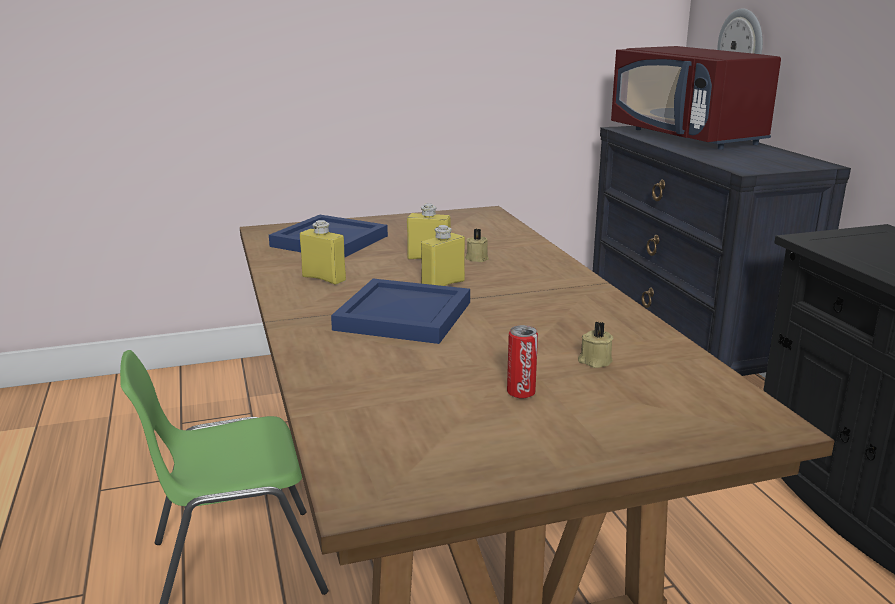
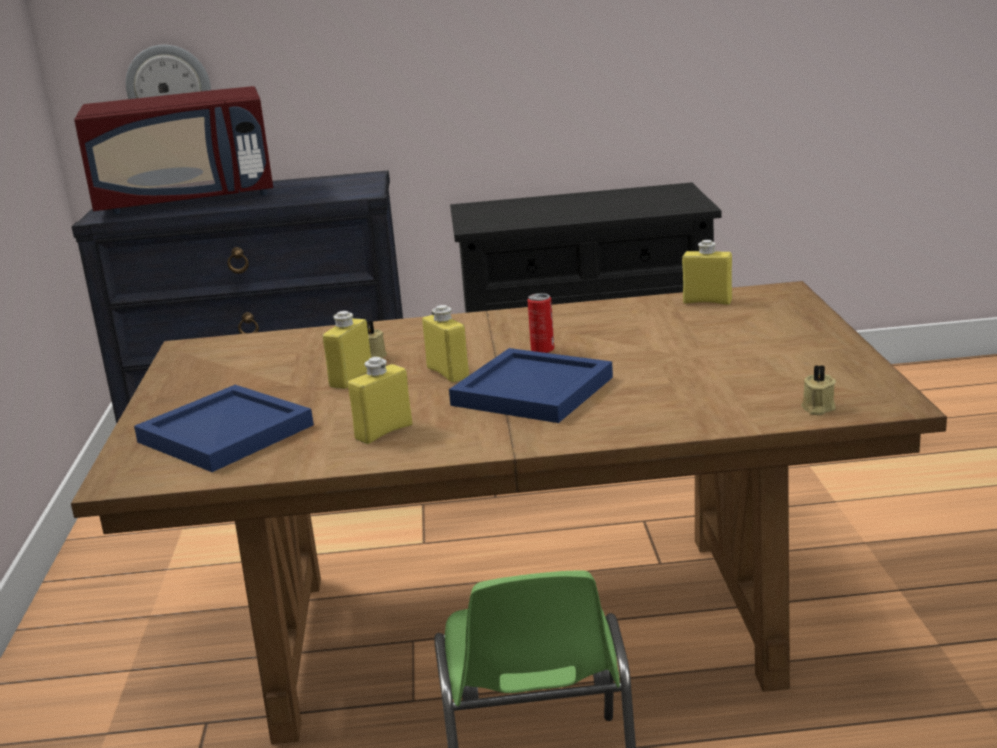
camera: 75 degrees left, 0 degrees up
can [507,325,538,398] -> can moved to [527,293,554,353]
beige candle [578,322,613,368] -> beige candle moved to [801,365,836,415]
none -> yellow bottle [682,240,732,305]

